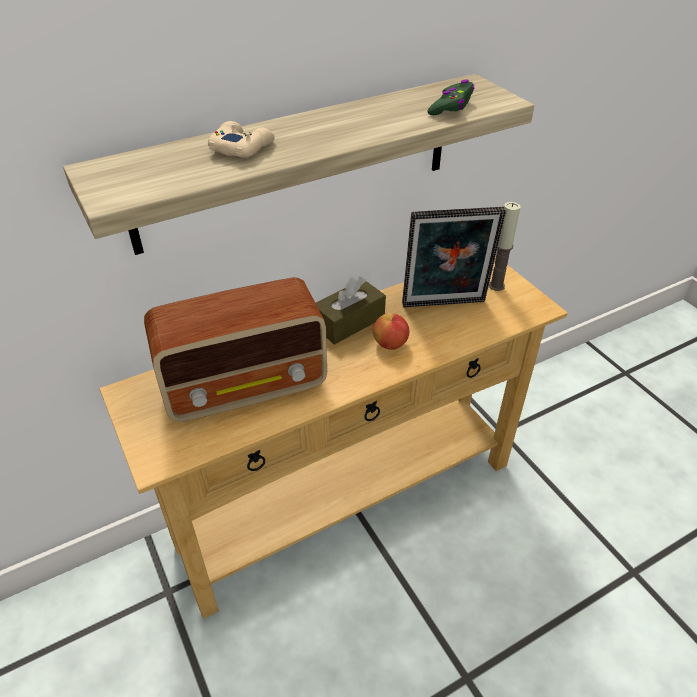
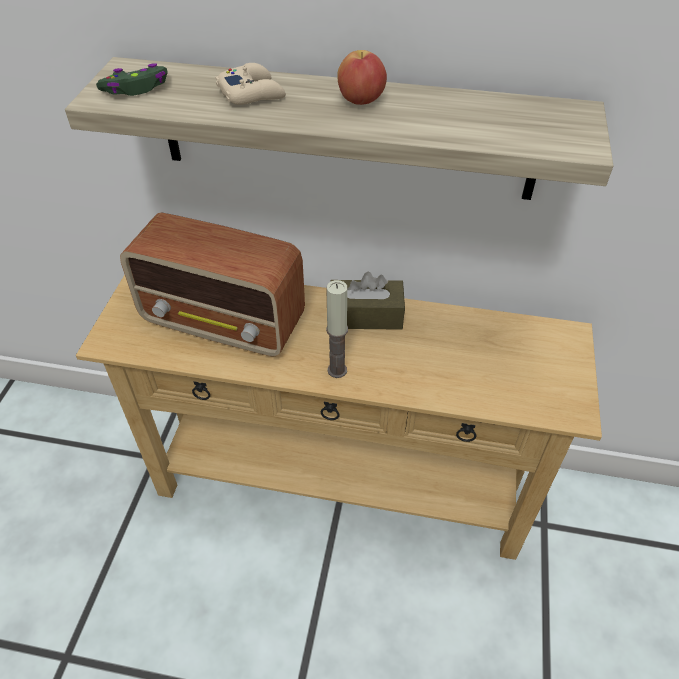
camera: 40 degrees right, 5 degrees up
apple [373,313,409,350] -> apple moved to [337,50,387,105]
picture frame [402,207,506,307] -> none
green game controller [427,80,474,115] -> green game controller moved to [96,63,168,96]
candle [489,202,521,291] -> candle moved to [326,280,348,378]

